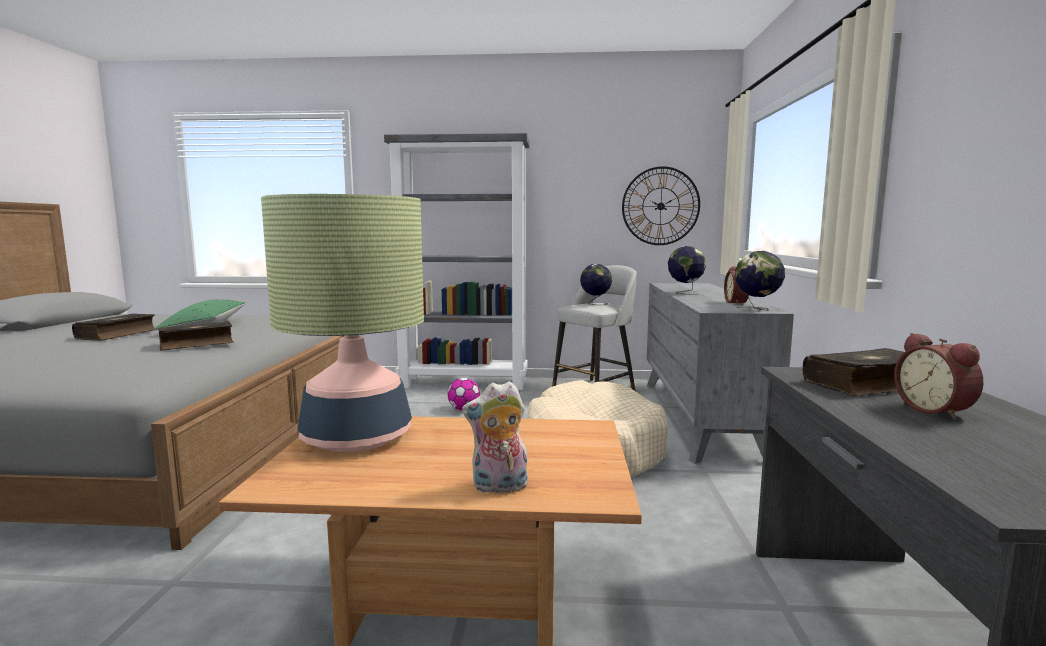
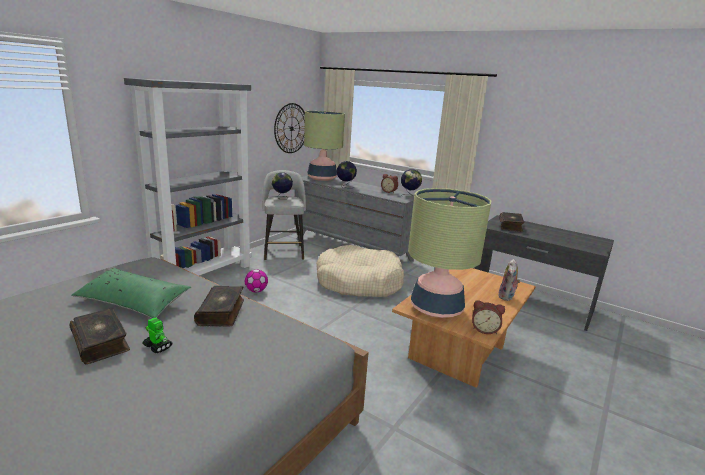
camera: 60 degrees left, 10 degrees up
alarm clock [894,333,983,420] -> alarm clock moved to [472,300,505,334]
none -> toy robot [143,317,173,354]
none -> table lamp [304,111,345,181]

